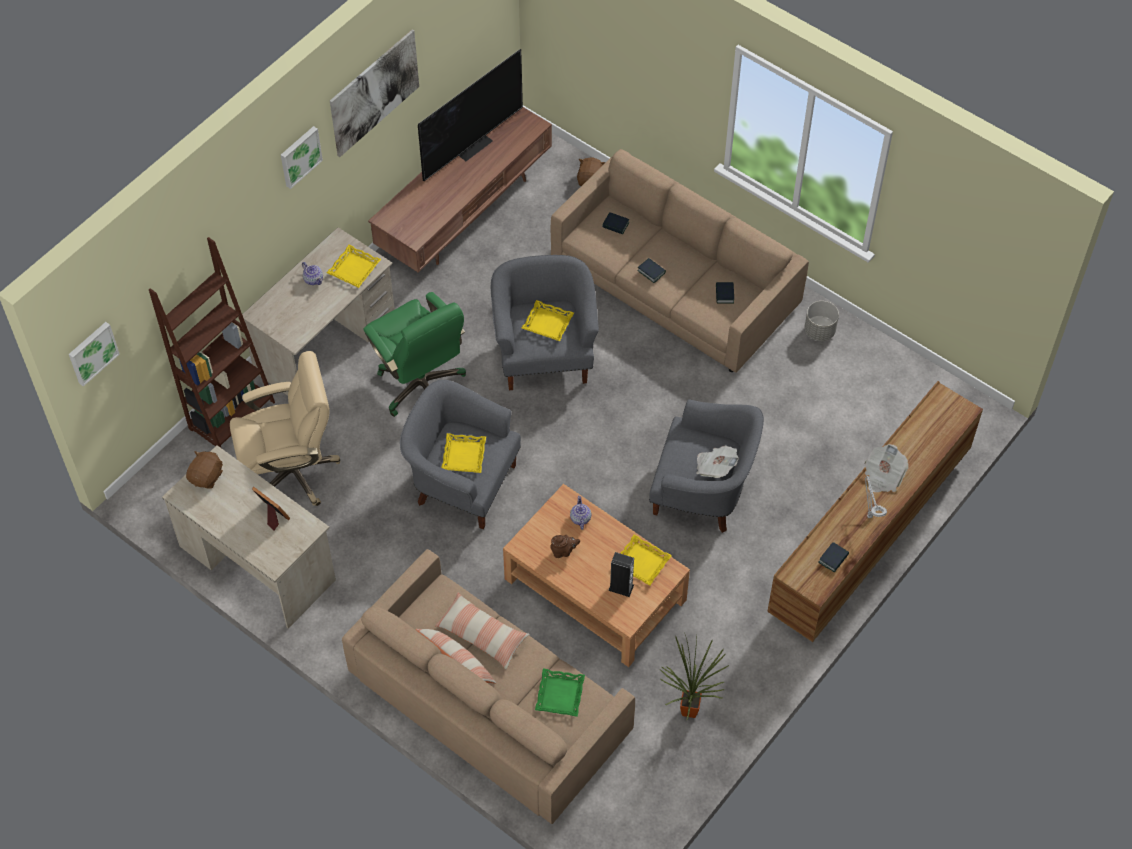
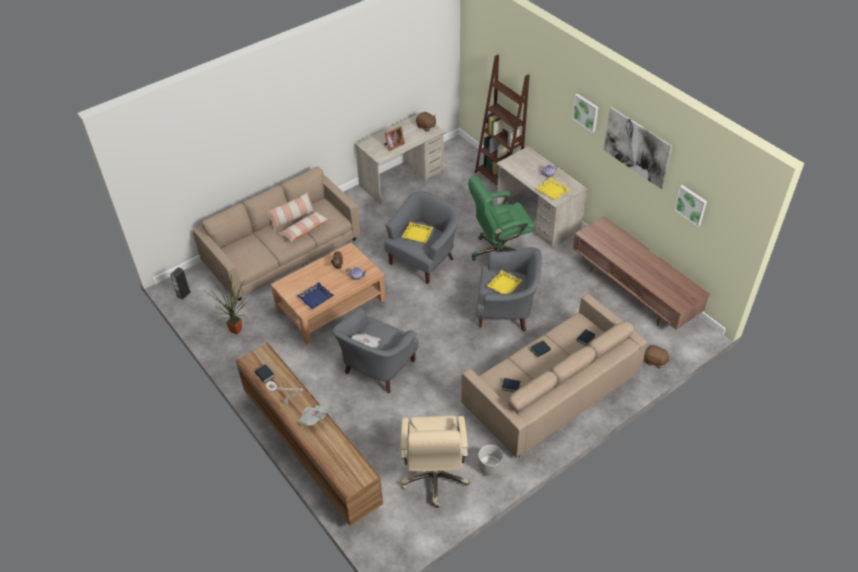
camera: 105 degrees right, 10 degrees down
picture [69,322,120,386] -> picture moved to [674,185,707,227]
beige office chair [230,351,340,506] -> beige office chair moved to [401,416,469,508]
television [418,49,523,181] -> none
green tray [535,668,585,717] -> none
speaker [608,552,634,597] -> speaker moved to [170,267,191,300]
yellow tray [620,534,672,586] -> blue tray [297,282,334,309]

